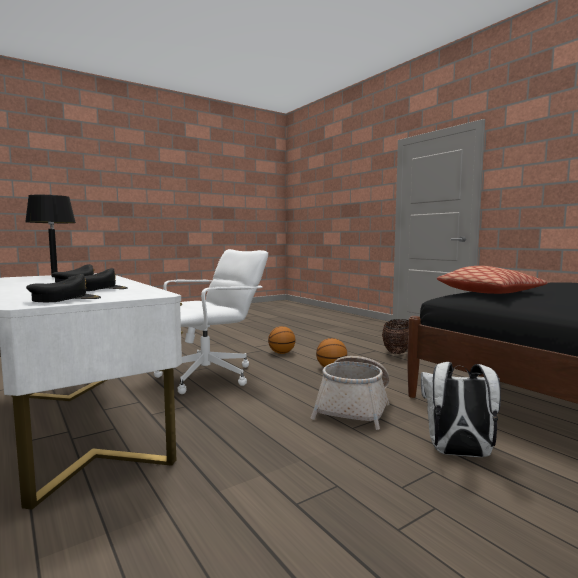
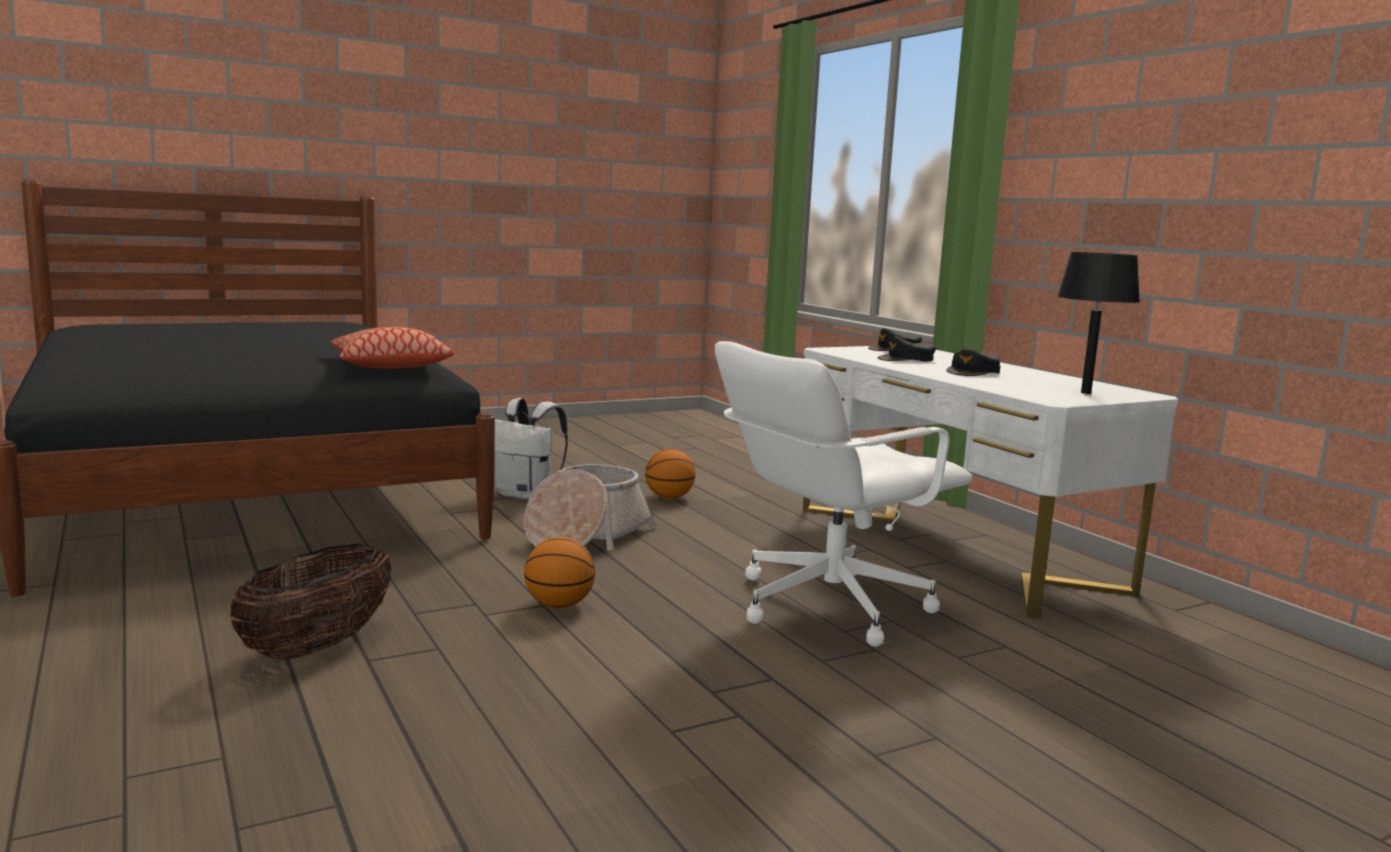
camera: 175 degrees left, 5 degrees up
basketball [268,326,295,354] -> basketball moved to [645,449,695,499]

